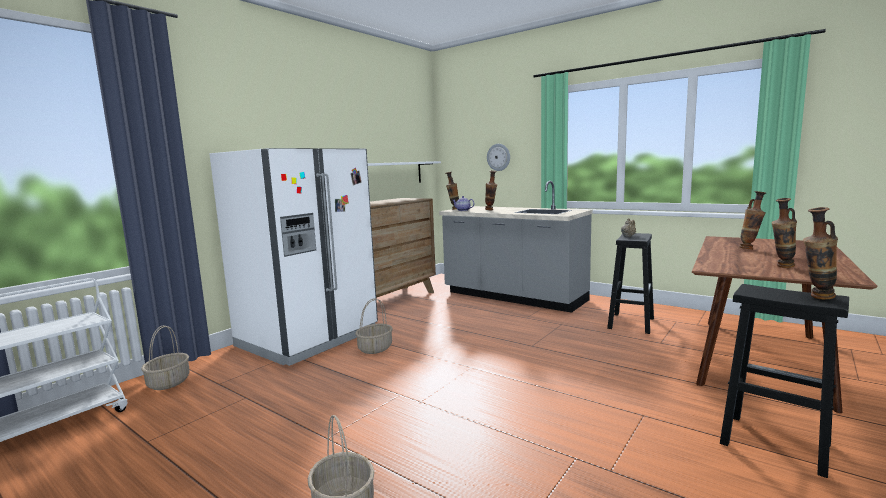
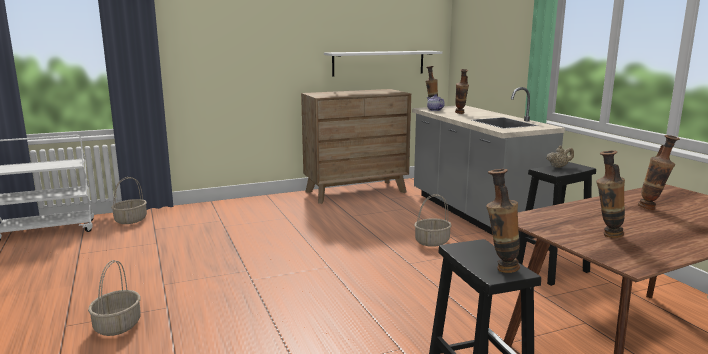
camera: 30 degrees right, 5 degrees up
white fridge [209,148,378,366] -> none
basket [355,298,393,354] -> basket moved to [414,194,452,247]
wall clock [487,144,510,171] -> none

